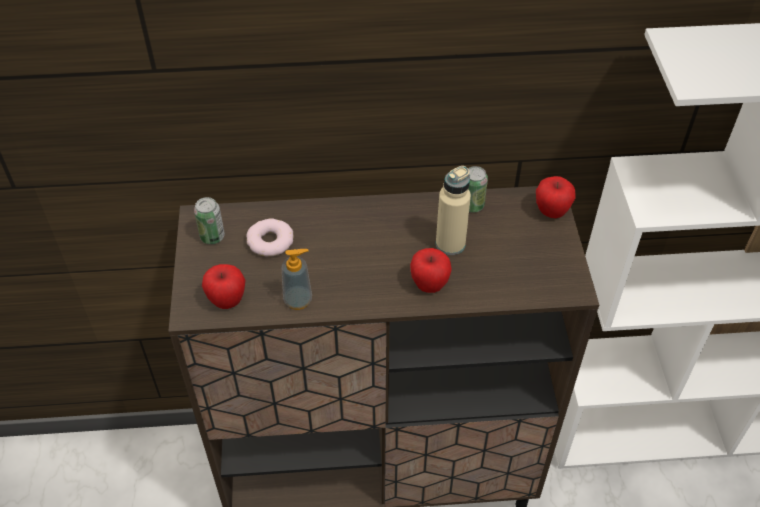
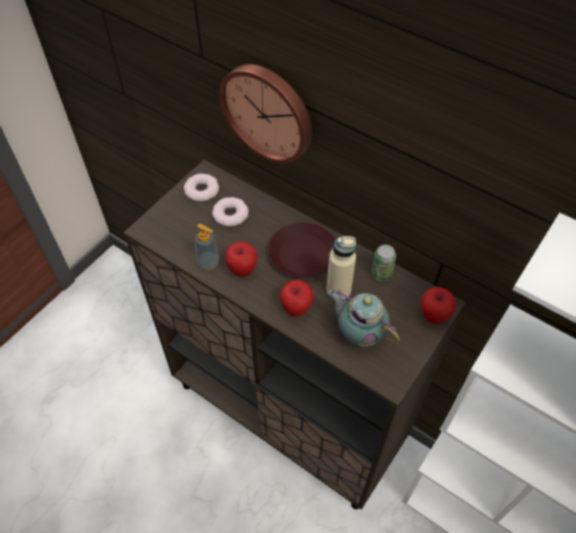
camera: 40 degrees right, 5 degrees up
can [194,197,225,244] -> donut [184,173,219,202]
apple [202,264,245,309] -> apple moved to [225,242,258,277]
none -> wall clock [219,64,312,164]
none -> brown plate [268,222,336,278]
none -> teapot [328,289,400,348]

